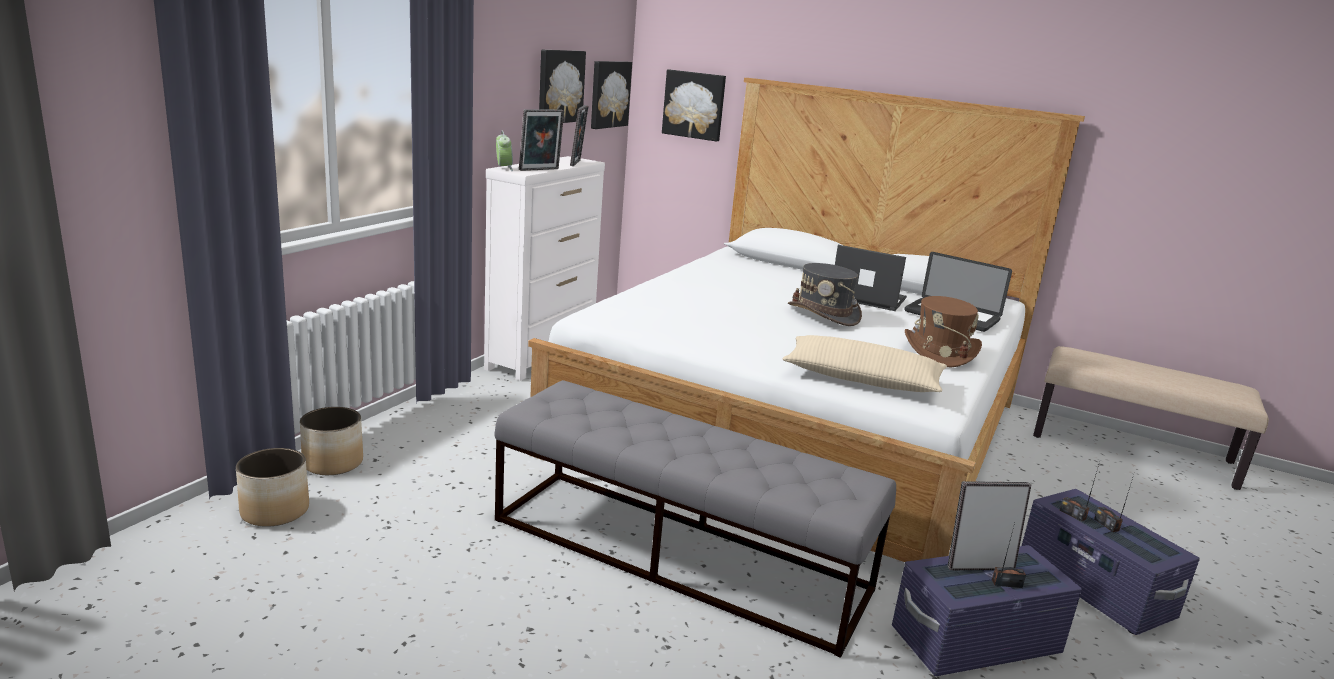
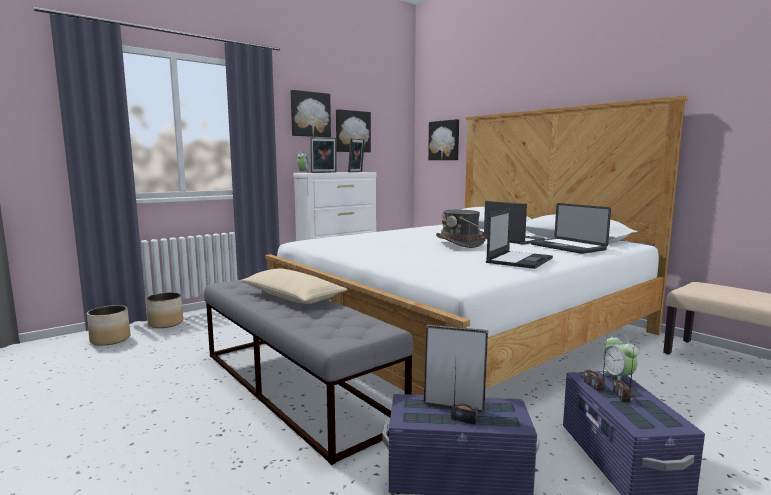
camera: 25 degrees right, 10 degrees down
picture [591,61,632,129] -> picture moved to [291,90,331,137]
beige pillow [782,335,947,392] -> beige pillow moved to [240,269,348,304]
brown hat [905,296,982,367] -> laptop [486,208,553,269]
none -> alarm clock [600,334,638,380]

